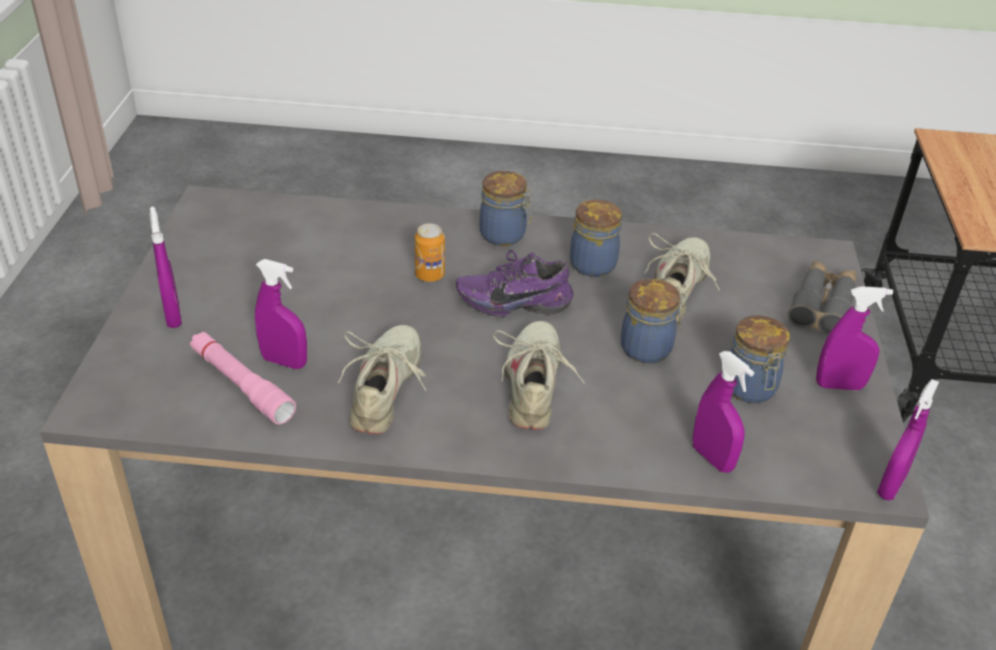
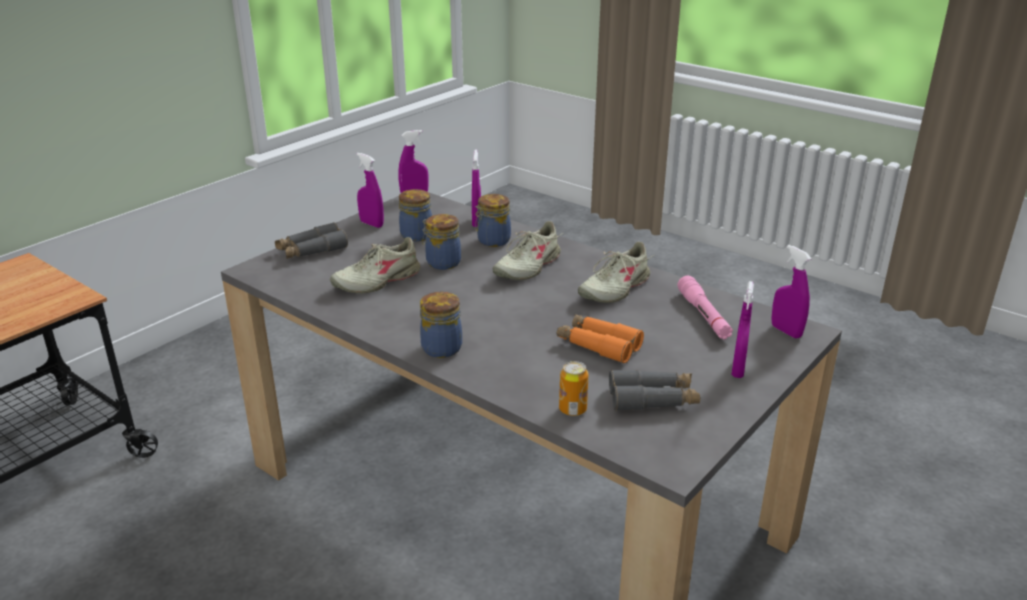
camera: 145 degrees left, 10 degrees down
purple spray bottle [255,259,307,369] -> purple spray bottle moved to [771,245,812,339]
can [415,223,445,282] -> can moved to [559,361,588,416]
purple shoe [456,250,574,317] -> none
jar [570,199,622,277] -> jar moved to [475,194,511,247]
none -> orange binoculars [557,314,644,364]
none -> grey binoculars [609,370,700,411]

